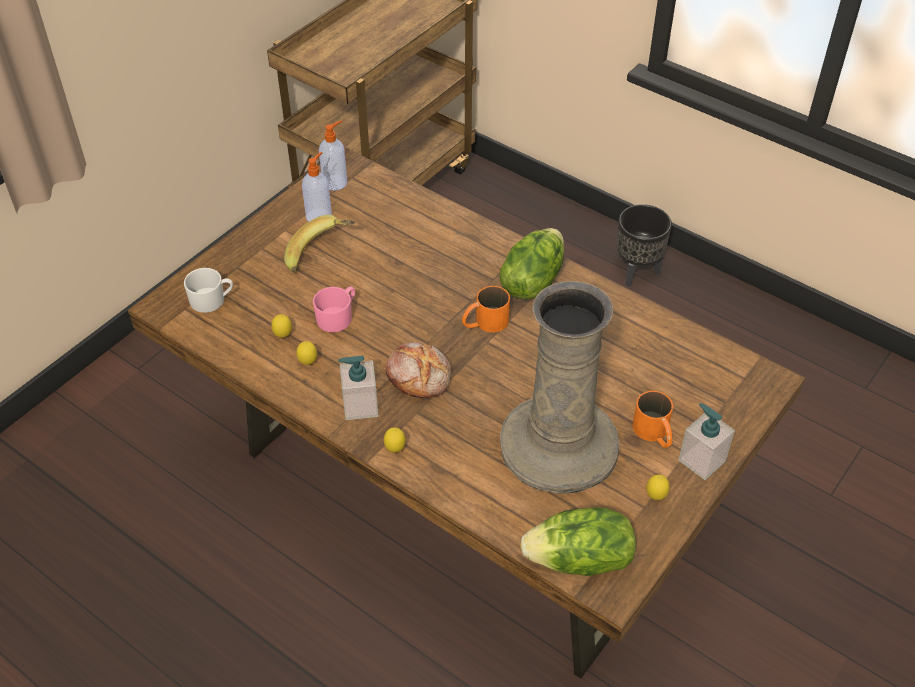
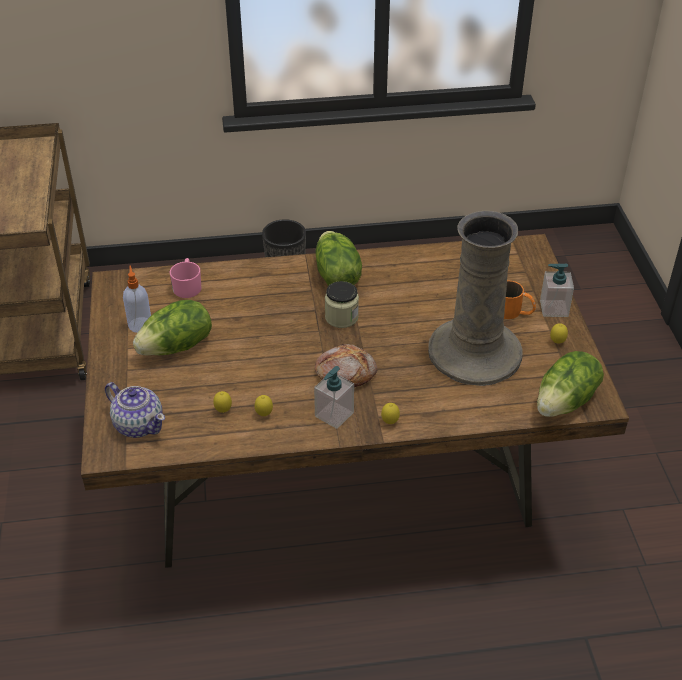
camera: 45 degrees left, 5 degrees down
white mug [184,268,233,313] -> teapot [105,382,165,438]
banana [284,215,355,272] -> lettuce [133,300,212,356]
pink mug [313,287,355,332] -> pink mug moved to [170,258,202,298]
soap dispenser [319,121,347,191] -> none
orange mug [462,286,510,333] -> jar [325,281,359,328]

